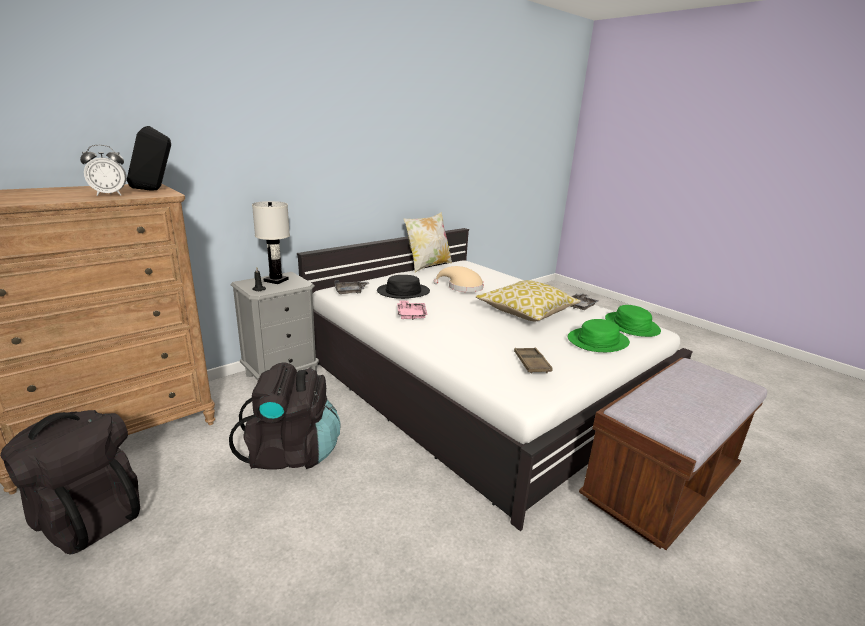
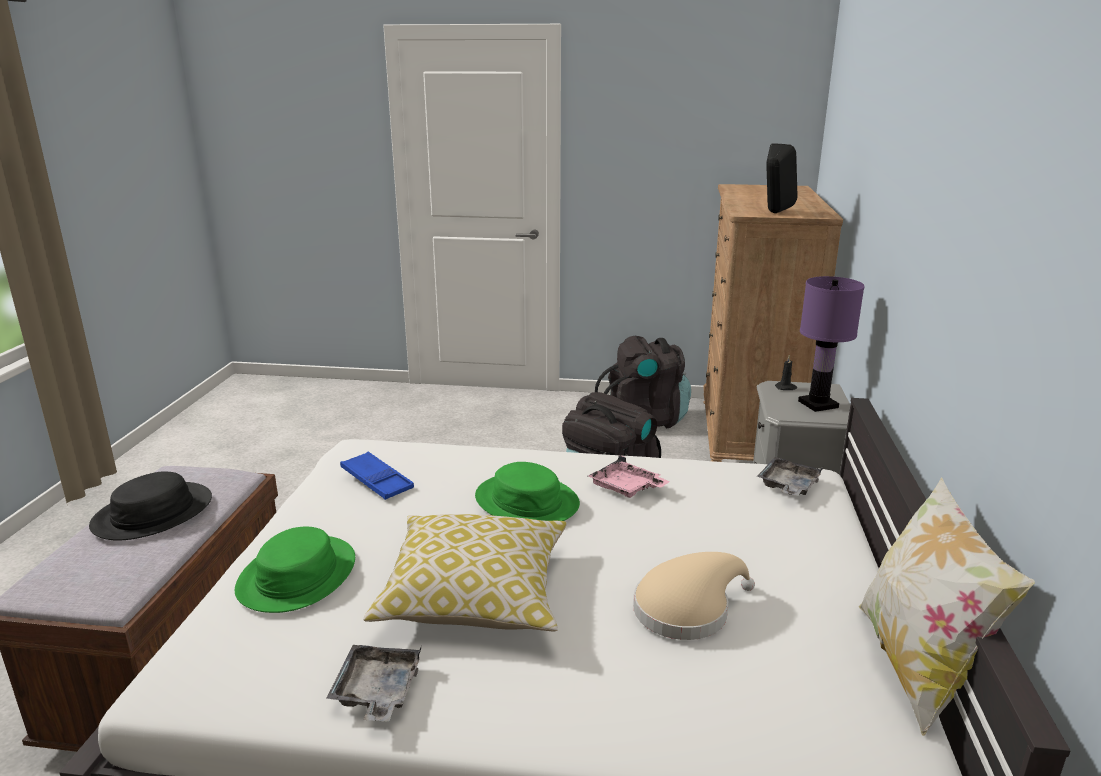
camera: 140 degrees right, 0 degrees up
alarm clock [80,145,127,196] -> none
white table lamp [252,201,290,284] -> purple table lamp [798,276,865,412]
black hat [377,275,430,299] -> black hat moved to [89,471,212,541]
brown tray [514,347,553,374] -> blue tray [340,452,414,500]
green hat [605,305,661,337] -> green hat moved to [475,462,580,521]

